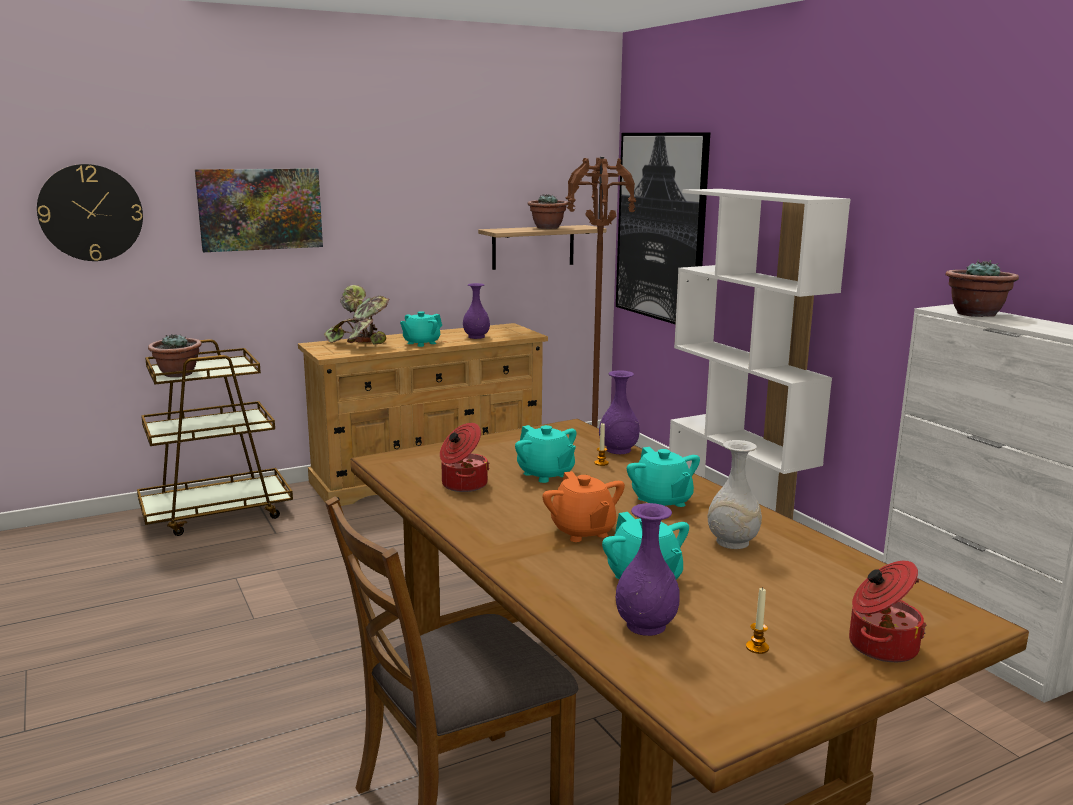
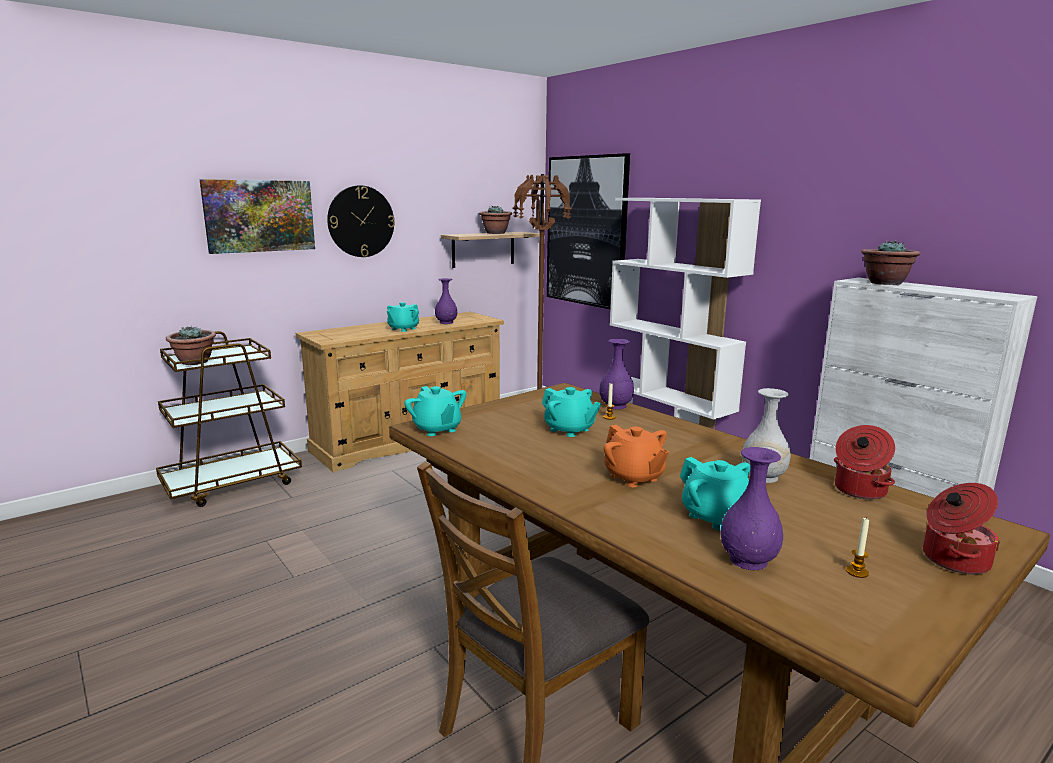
camera: 10 degrees left, 0 degrees up
wall clock [37,164,143,261] -> wall clock moved to [327,185,395,257]
potted plant [324,285,389,345] -> none
cooking pot [440,423,489,492] -> cooking pot moved to [834,425,895,499]
turquoise teapot [627,447,700,507] -> turquoise teapot moved to [405,386,466,436]

